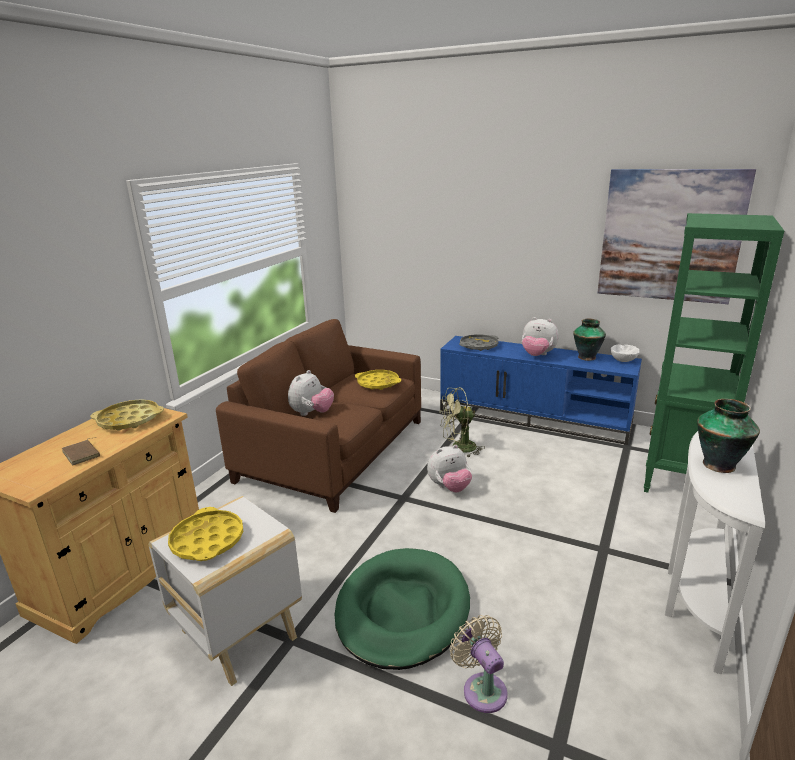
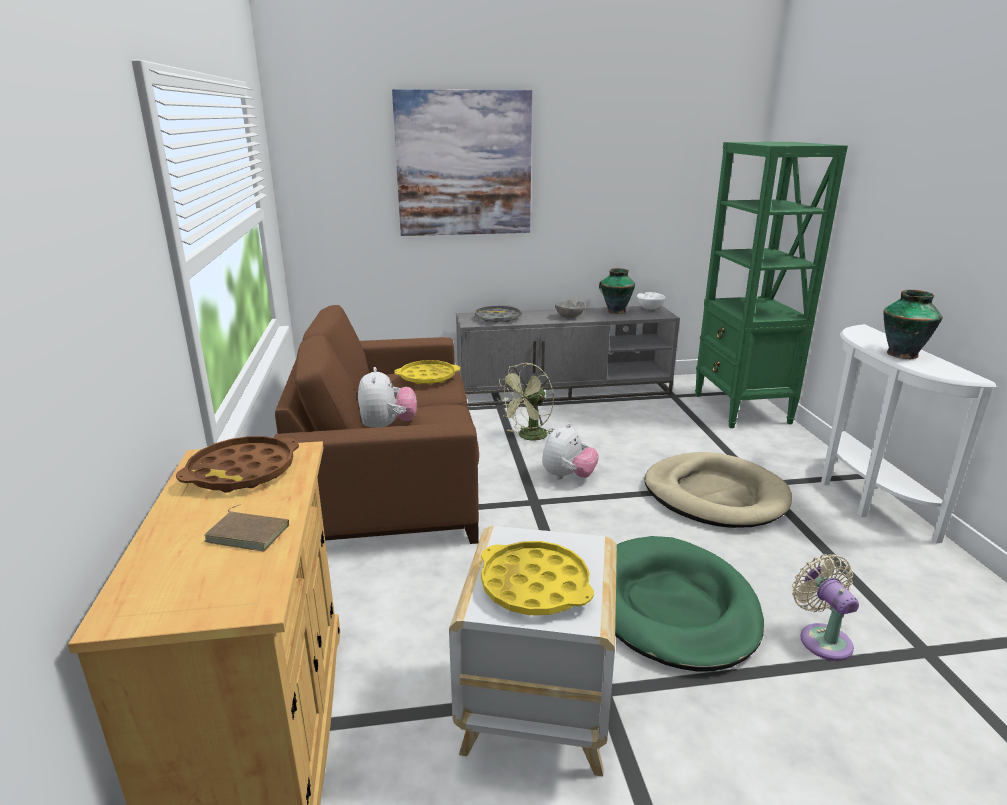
camera: 35 degrees left, 0 degrees up
yellow tray [90,399,164,431] -> brown tray [176,436,299,493]
blue tv stand [440,336,642,445] -> grey tv stand [456,305,680,407]
beige fan [450,615,508,713] -> beige fan turned 45 degrees clockwise [792,554,859,661]
plush toy [522,317,559,356] -> grey bowl [555,300,586,318]
picture [597,169,756,304] -> picture moved to [392,89,532,236]
none -> beige dog bed [644,452,792,528]

